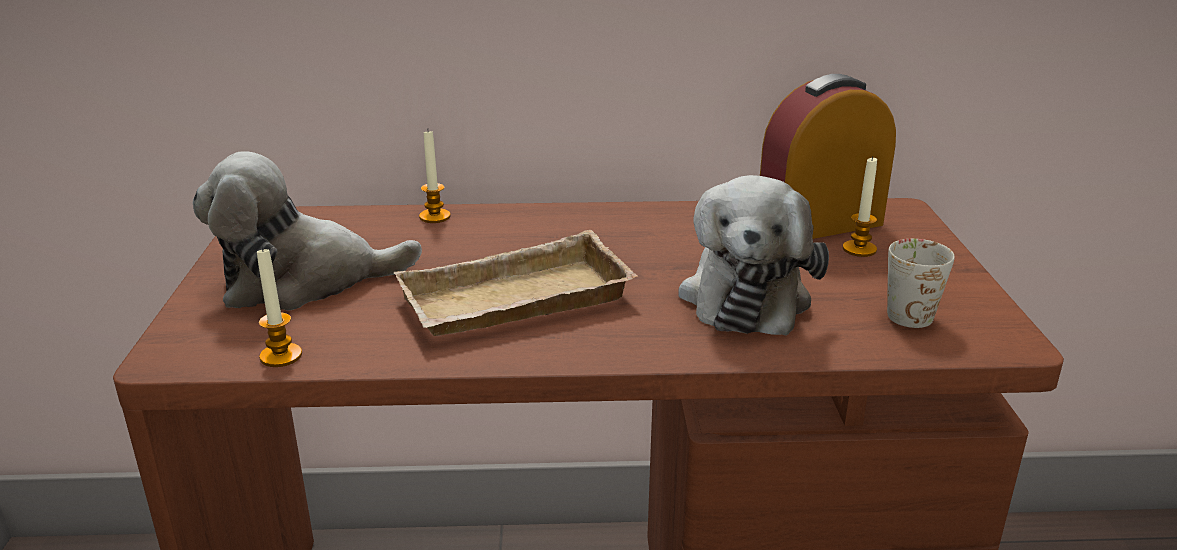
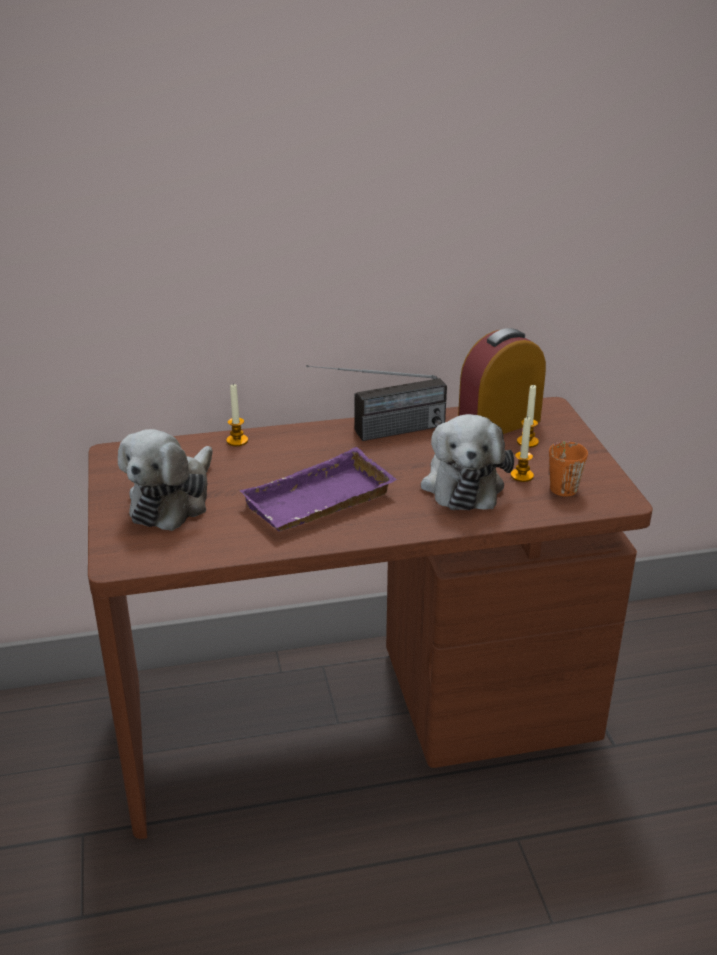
camera: 10 degrees left, 5 degrees up
plush toy [193,151,422,311] -> plush toy turned 45 degrees counterclockwise [118,429,212,531]
candle [257,246,302,367] -> candle moved to [511,417,534,482]
beige tray [393,230,638,336] -> purple tray [240,447,397,531]
white mug [887,239,955,328] -> orange mug [549,441,588,496]
none -> radio [306,365,447,441]

